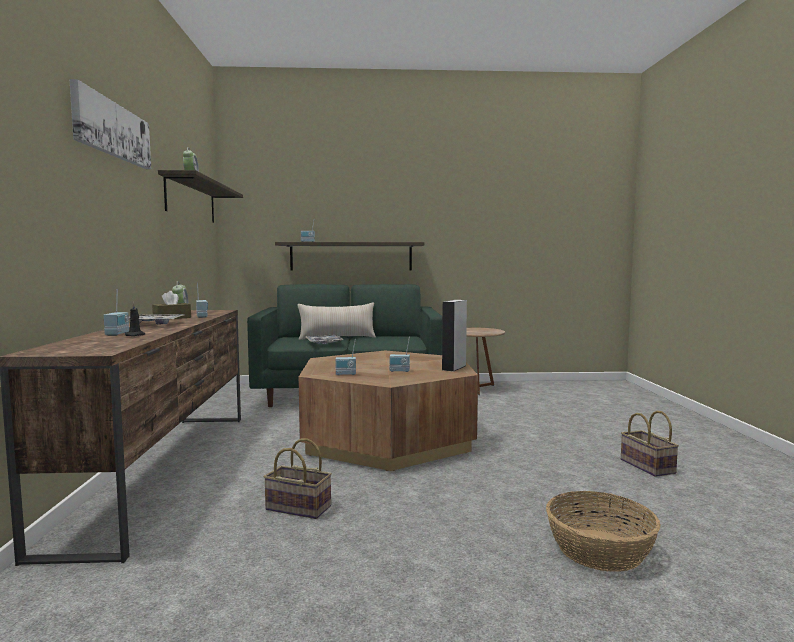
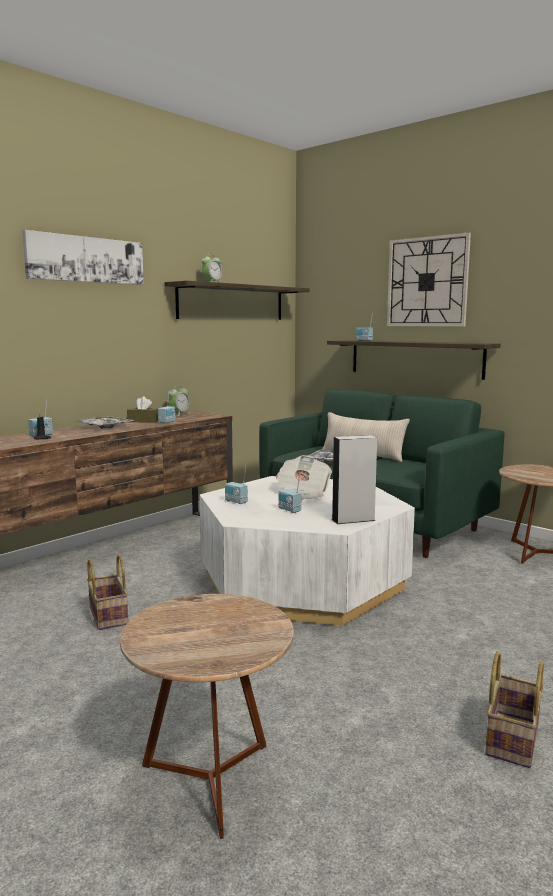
camera: 45 degrees right, 5 degrees up
brown coffee table [298,350,478,471] -> white coffee table [199,476,415,626]
basket [546,491,661,572] -> brown side table [120,594,294,839]
none -> newspaper [276,455,332,500]
none -> wall clock [387,232,471,327]

